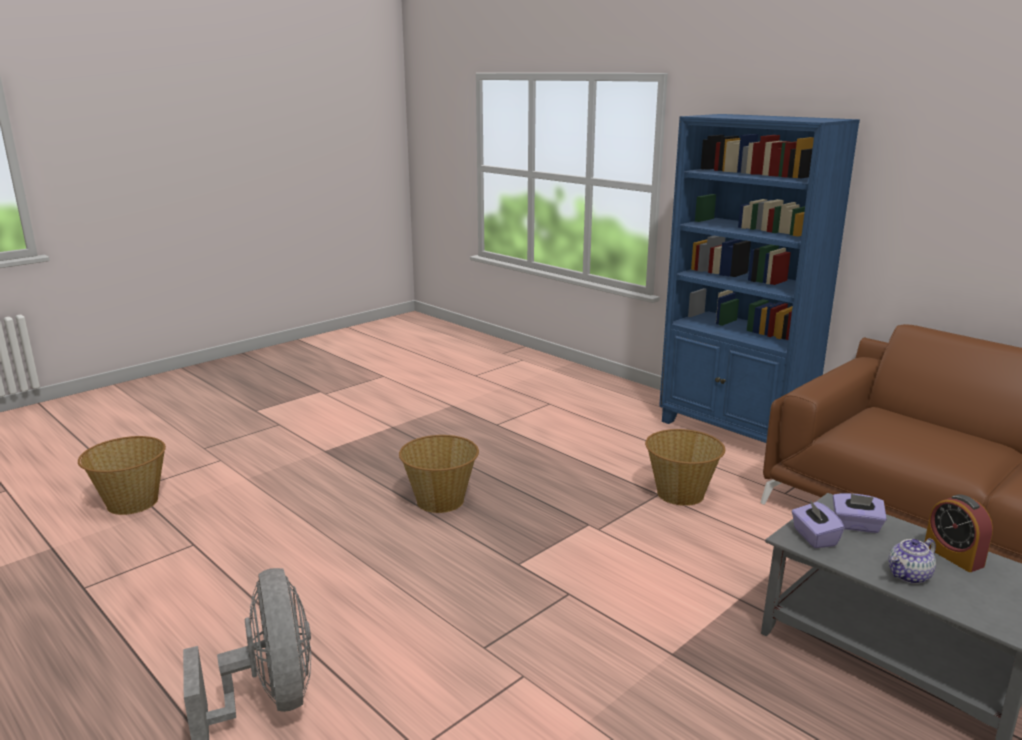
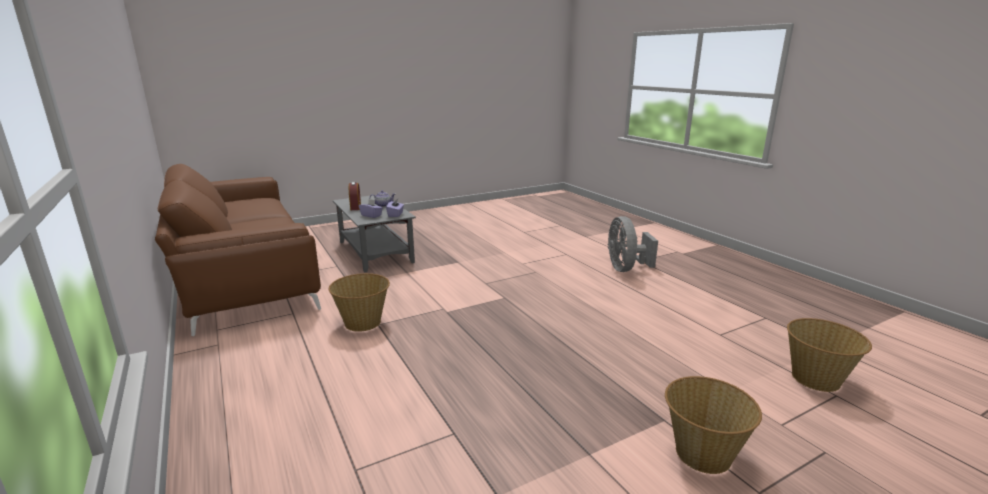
camera: 165 degrees left, 0 degrees up
basket [399,435,479,513] -> basket moved to [665,376,762,474]
blue bookcase [659,114,860,443] -> none

